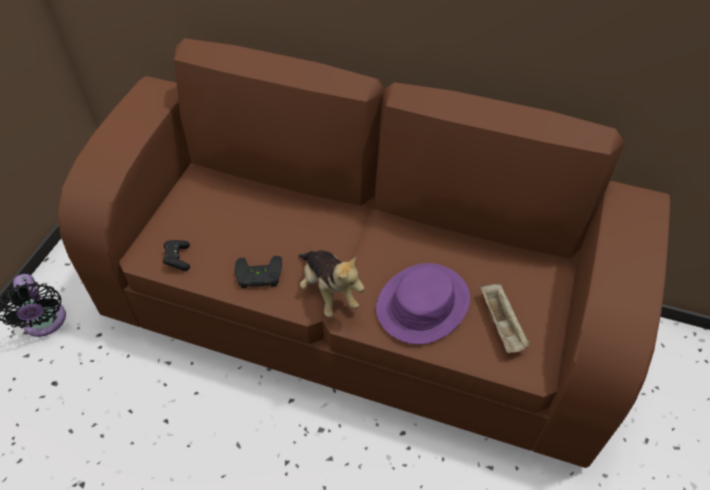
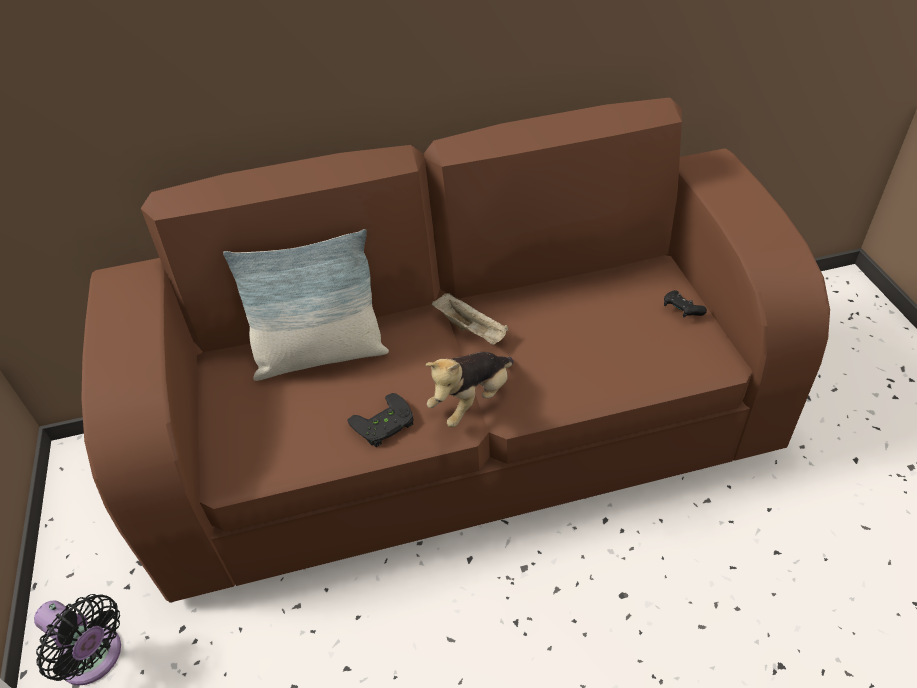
camera: 30 degrees left, 5 degrees down
black game controller [163,240,190,271] -> black game controller moved to [664,290,707,317]
plush toy [299,250,364,317] -> plush toy turned 105 degrees clockwise [426,352,514,427]
purple hat [376,263,470,344] -> none
beige tray [481,283,530,353] -> beige tray moved to [432,293,508,345]
none -> pillow [223,229,389,381]

